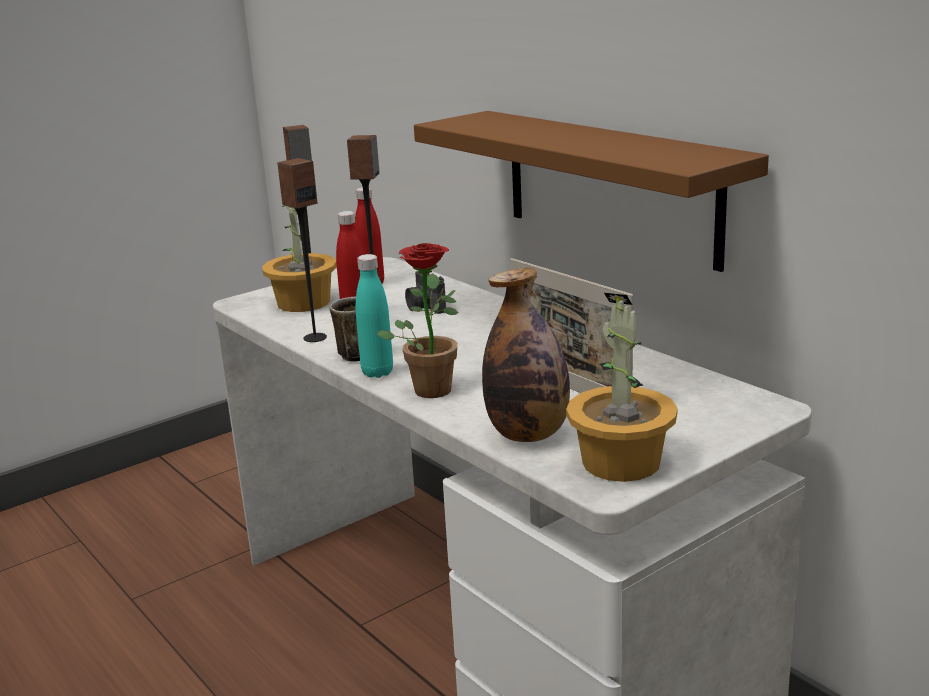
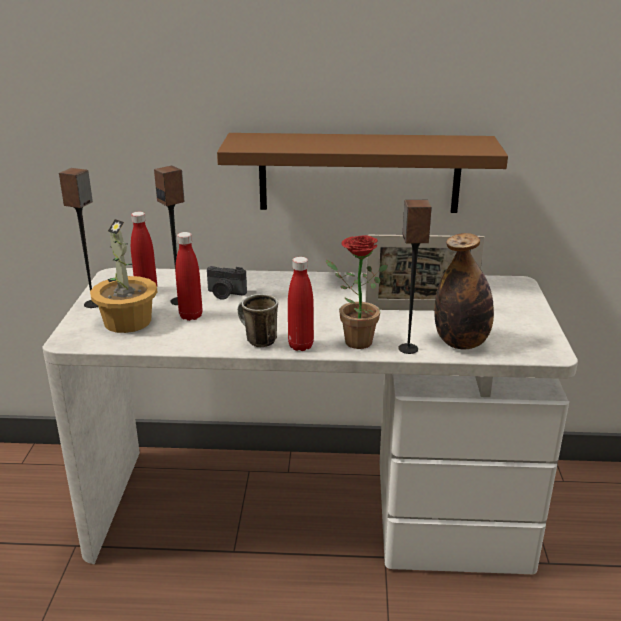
camera: 50 degrees left, 5 degrees up
speaker [277,158,327,342] -> speaker moved to [398,200,432,354]
turquoise bottle [356,254,393,378] -> red bottle [288,257,314,351]
potted plant [566,293,678,482] -> none

